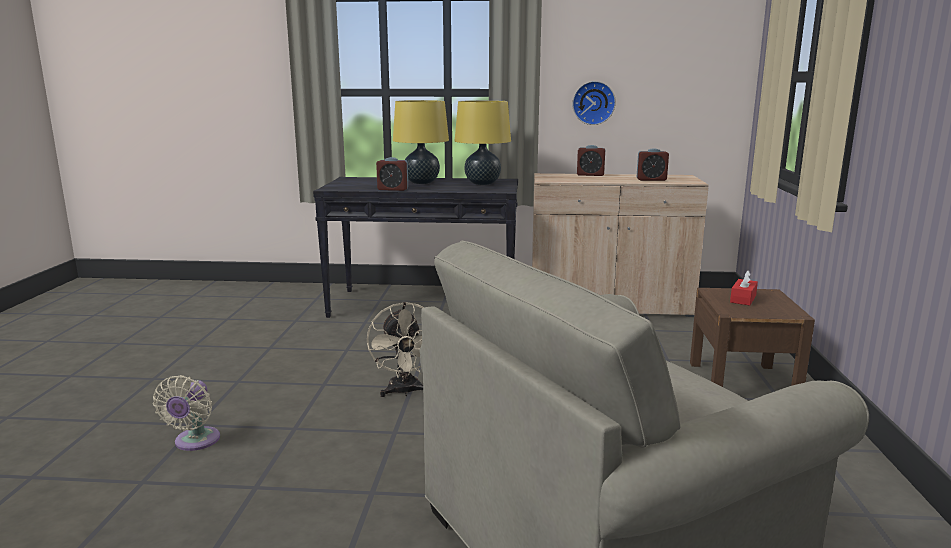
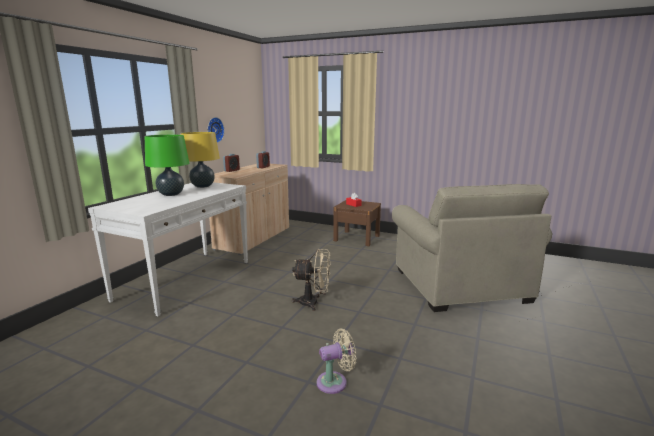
camera: 70 degrees left, 0 degrees up
beige fan [153,375,220,451] -> beige fan turned 45 degrees counterclockwise [317,328,357,394]
black console table [313,177,518,318] -> white console table [88,182,248,316]
alarm clock [376,157,408,191] -> none
yellow table lamp [393,100,449,184] -> green table lamp [145,134,189,196]

